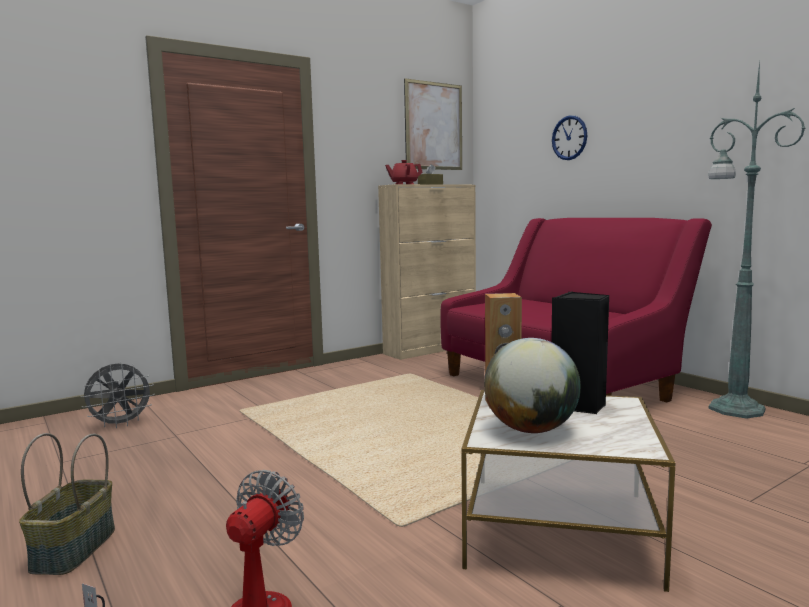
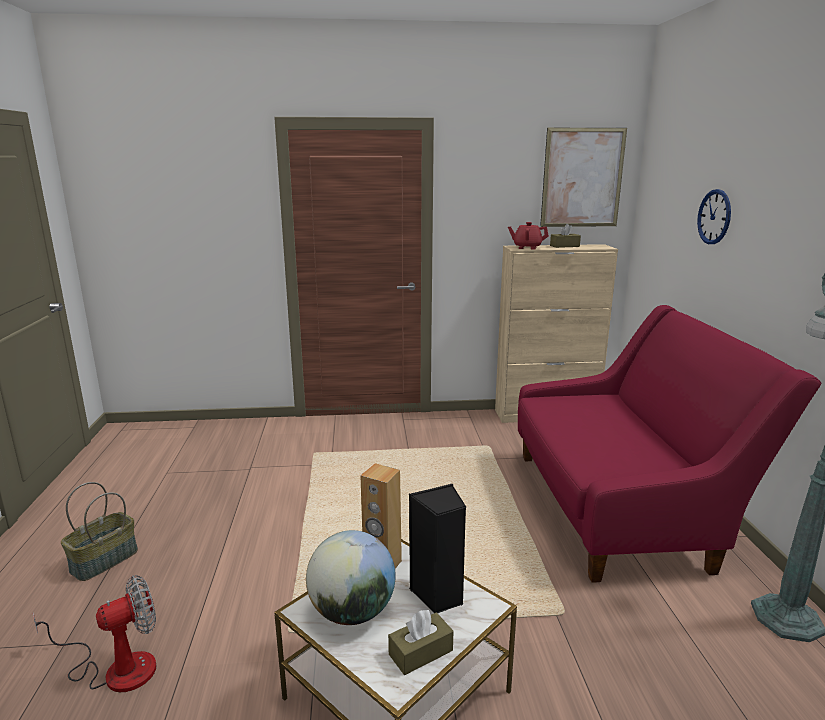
camera: 30 degrees right, 10 degrees up
grey fan [81,362,155,428] -> none
none -> brown tissue box [388,610,453,675]

